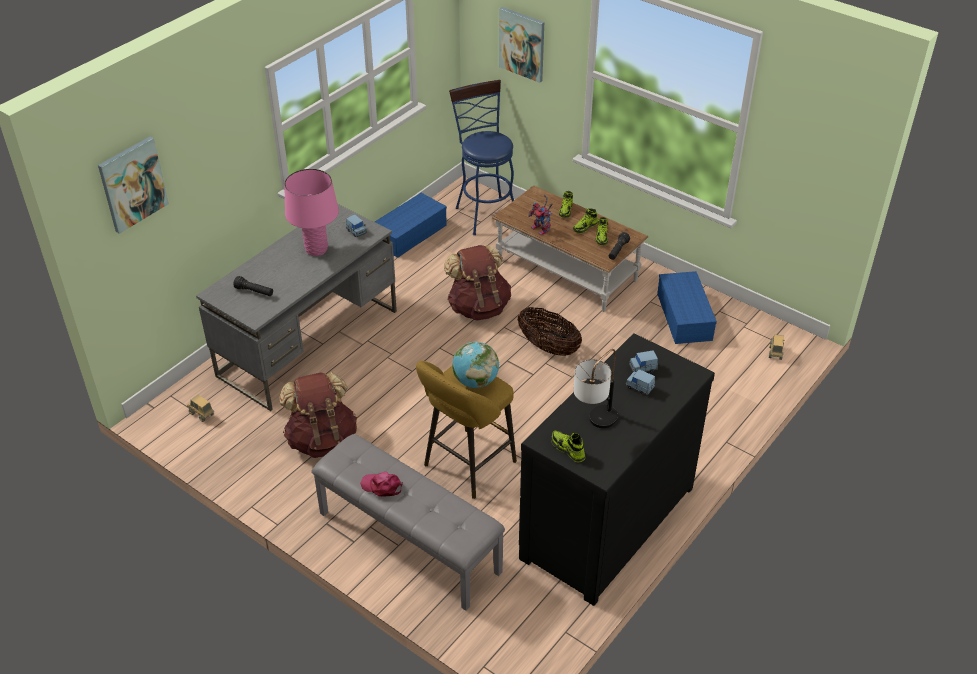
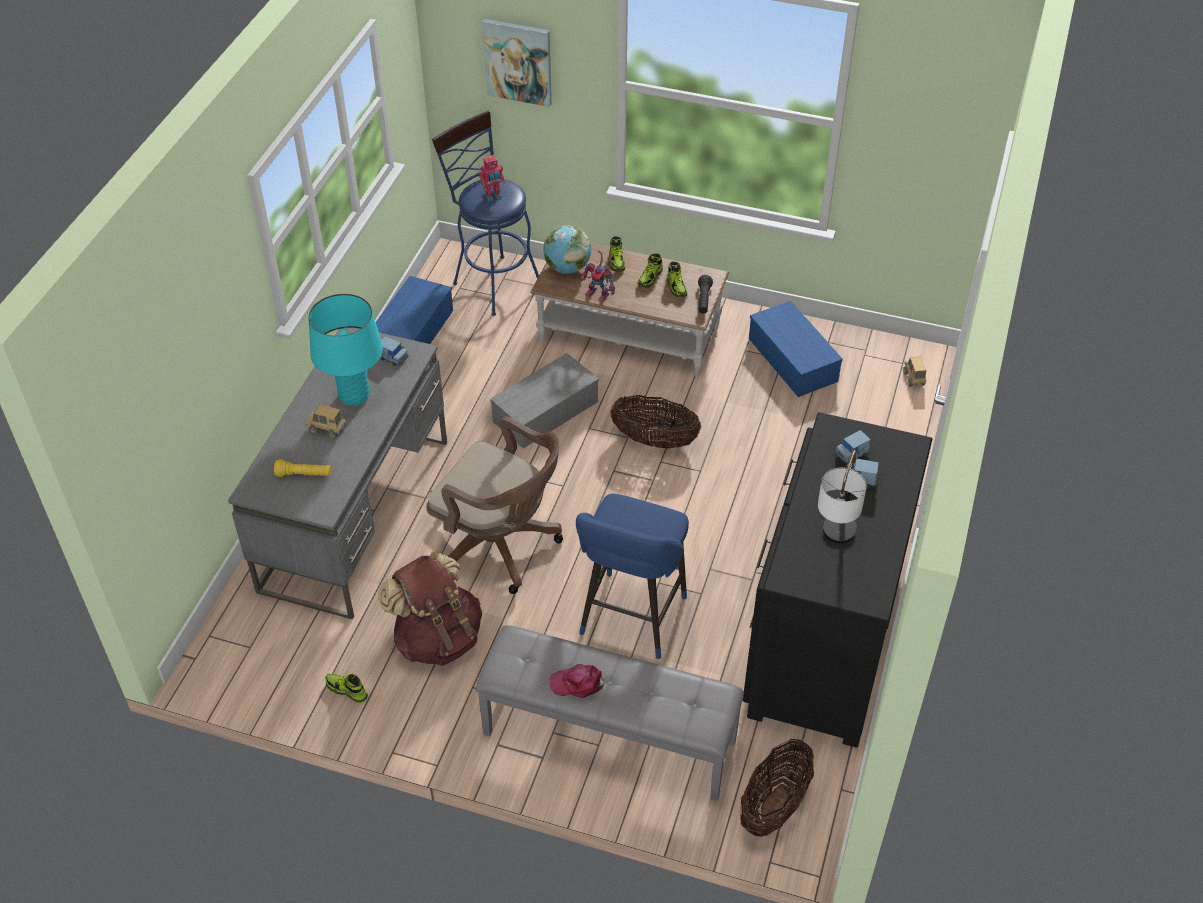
camera: 20 degrees left, 5 degrees up
picture [98,136,169,234] -> none
toy truck [187,395,214,422] -> toy truck moved to [306,404,346,439]
black flashlight [233,276,273,296] -> yellow flashlight [274,459,331,477]
pink table lamp [284,169,339,256] -> turquoise table lamp [309,294,383,406]
yellow stool [416,361,517,499] -> blue stool [576,494,689,659]
brown backpack [444,245,511,320] -> grey storage box [490,353,599,448]
globe [452,342,499,388] -> globe moved to [543,225,591,274]
shoe [551,430,585,463] -> shoe moved to [325,673,368,703]
none -> brown office chair [426,416,563,594]
none -> toy robot [479,155,505,202]
none -> basket [740,739,814,837]

